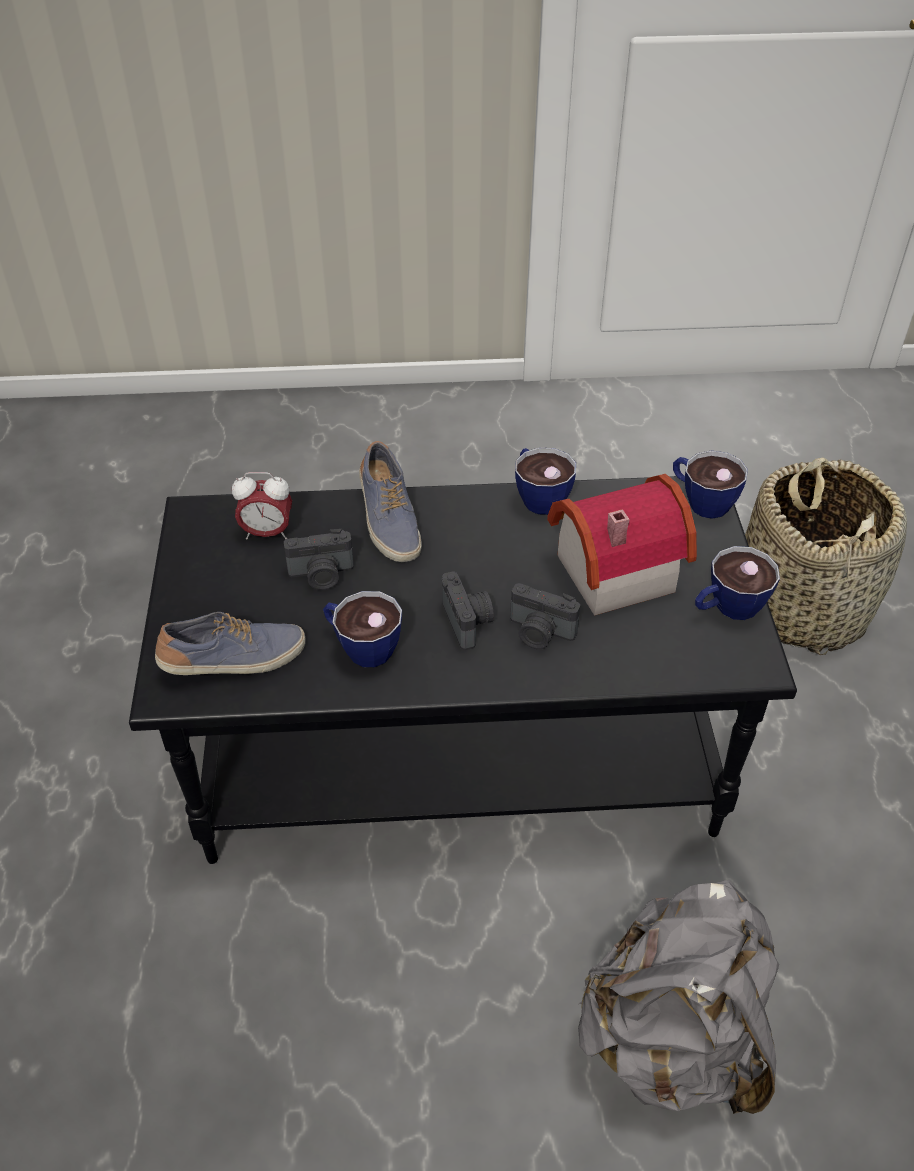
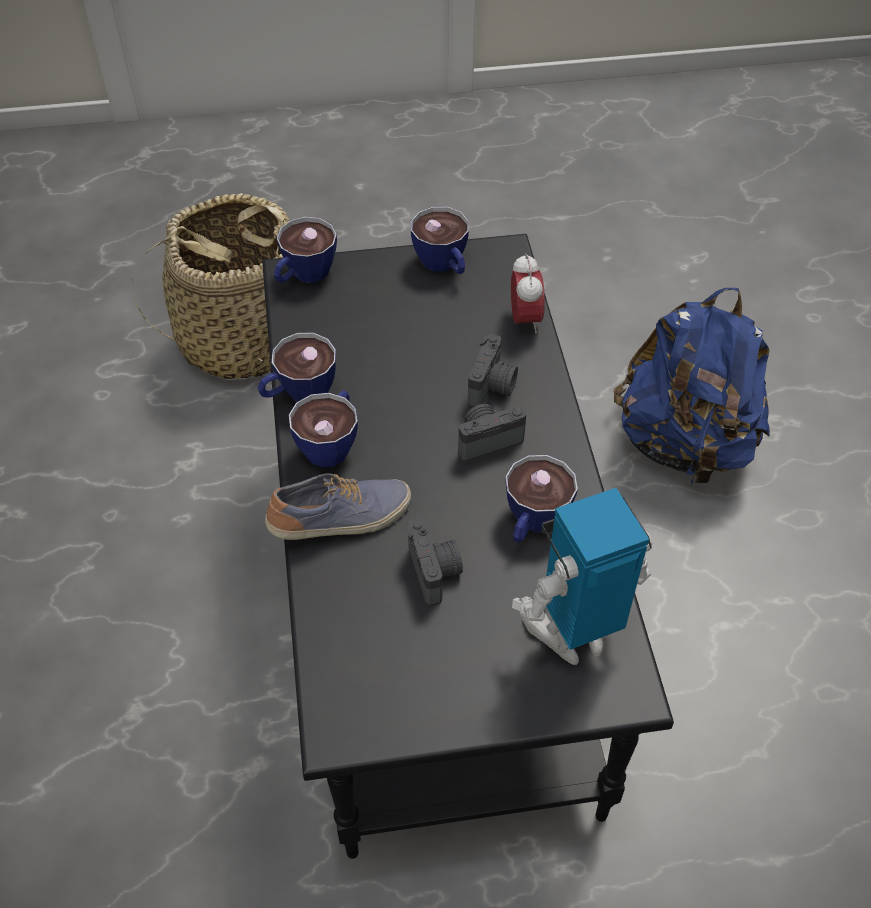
camera: 95 degrees left, 5 degrees up
shoe [155,612,306,675] -> toy robot [512,488,652,665]
alarm clock [232,472,292,540] -> alarm clock moved to [511,253,545,334]
toy house [547,474,697,616] -> none
grey backpack [578,880,779,1114] -> blue backpack [614,288,770,486]
none -> cup [289,390,358,468]

